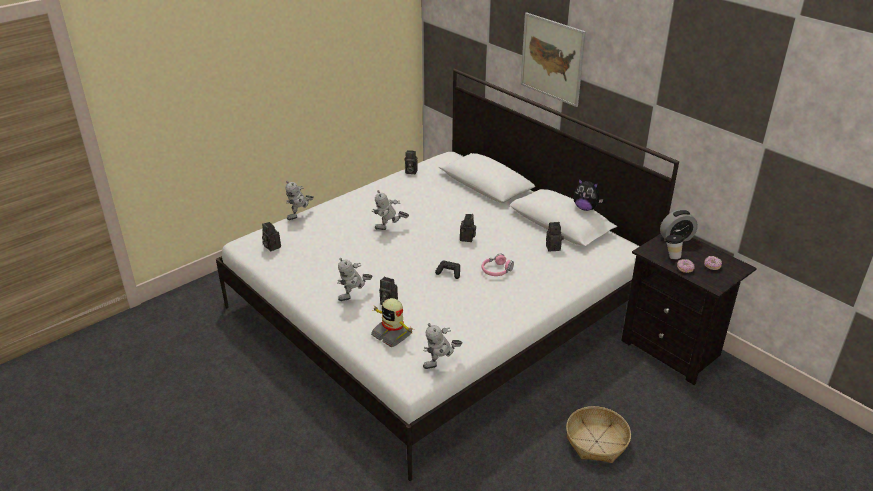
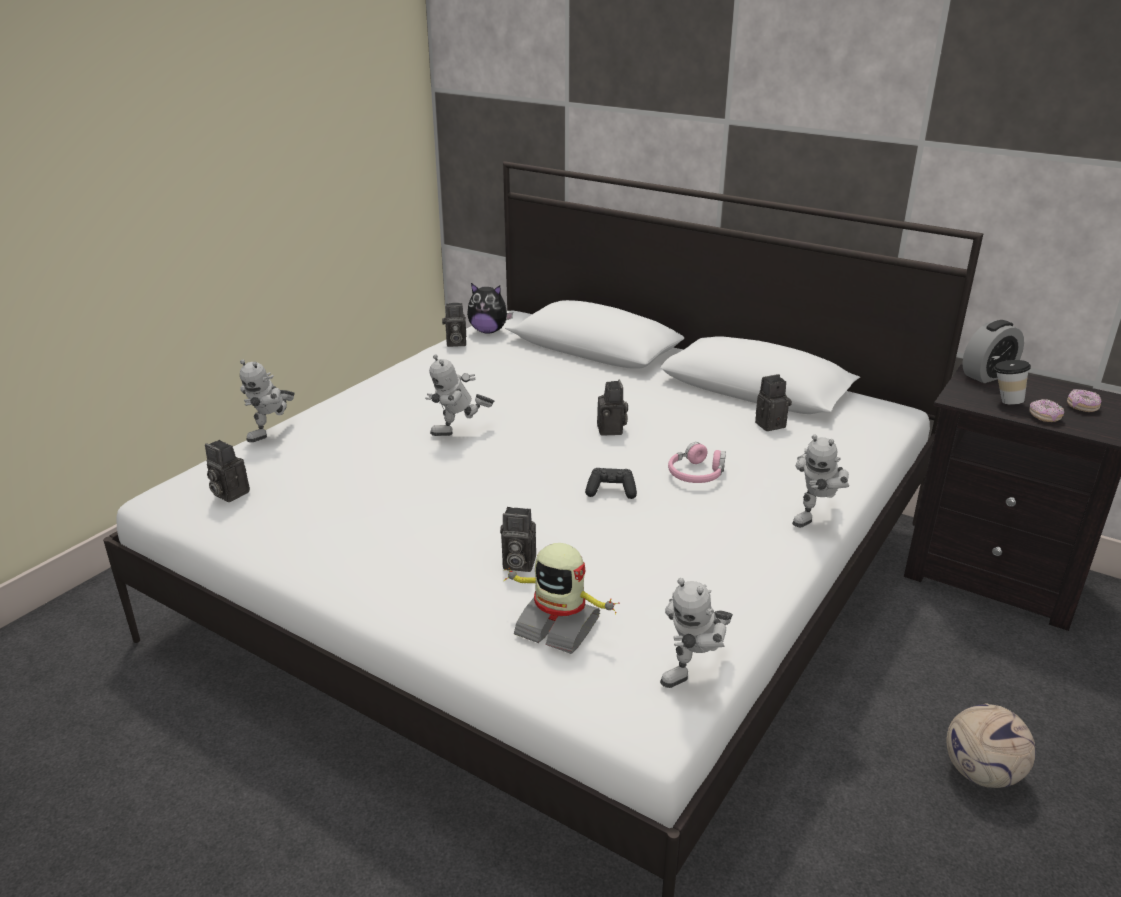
camera: 15 degrees left, 5 degrees down
toy robot [337,258,373,301] -> toy robot moved to [792,434,849,527]
picture [520,12,586,107] -> none
basket [566,406,631,463] -> football [947,703,1036,788]
plush toy [574,179,603,211] -> plush toy moved to [467,283,513,333]

